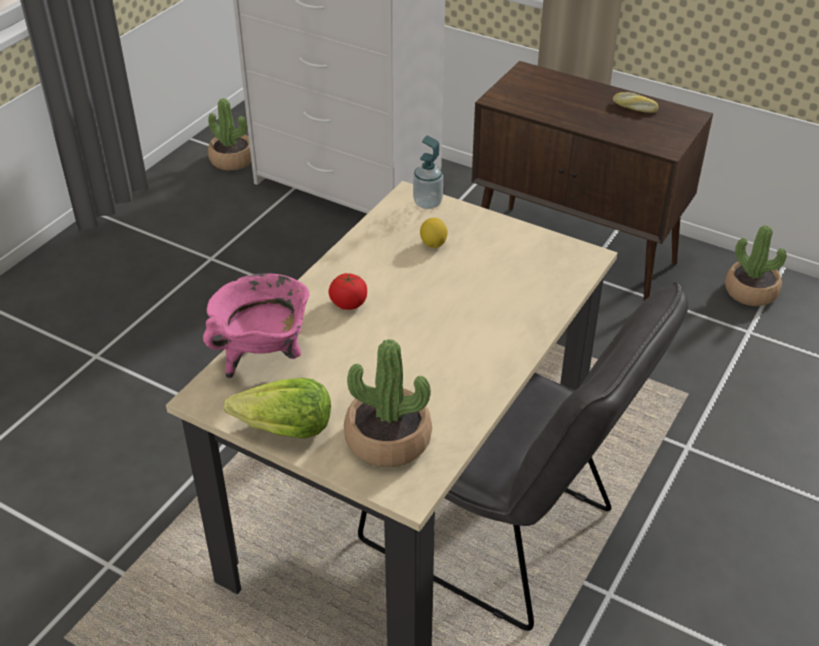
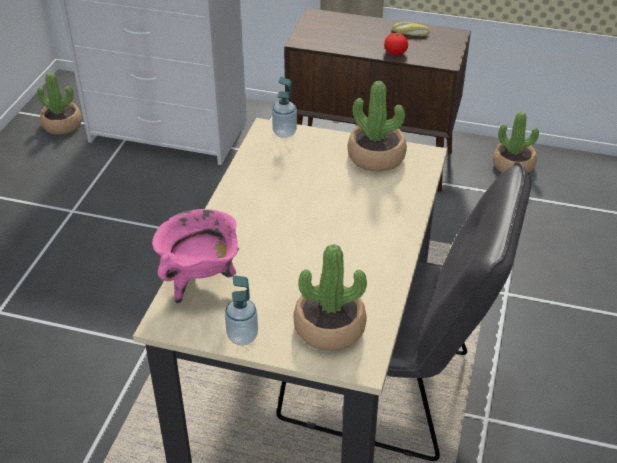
camera: 15 degrees left, 0 degrees up
lettuce [224,378,331,439] -> soap dispenser [225,275,258,345]
tomato [328,273,367,310] -> tomato moved to [384,33,408,56]
lemon [420,218,448,248] -> none
none -> potted plant [347,81,407,172]

